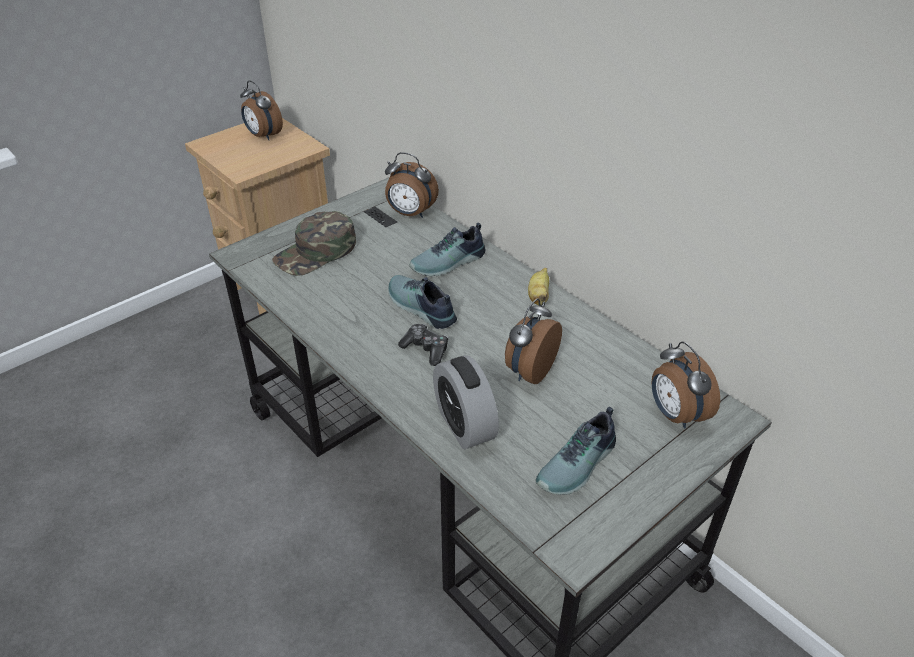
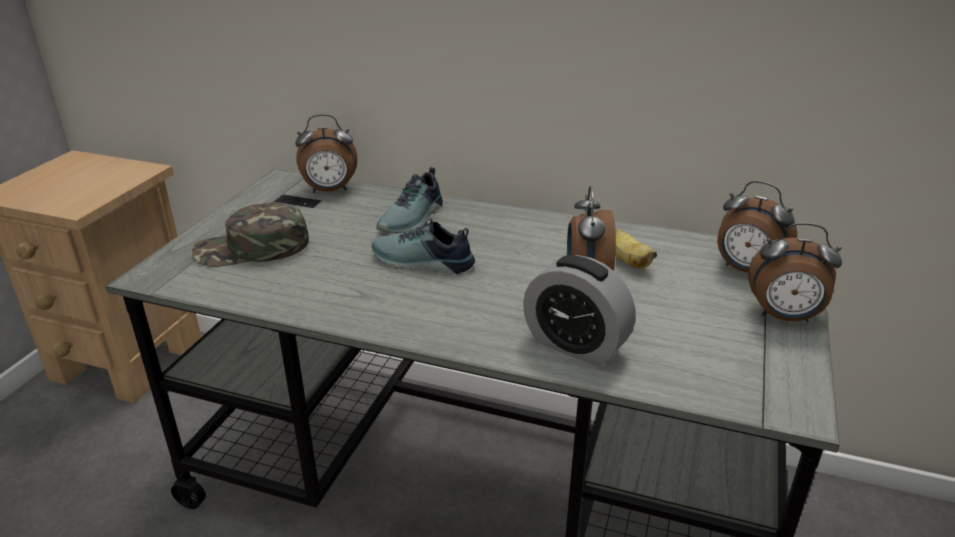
camera: 30 degrees left, 10 degrees down
alarm clock [240,80,283,140] -> alarm clock moved to [748,223,842,322]
green cap [272,211,356,276] -> green cap turned 60 degrees clockwise [192,202,309,267]
game controller [398,324,448,366] -> none
banana [528,268,549,305] -> banana moved to [616,229,657,268]
shoe [535,407,616,495] -> none

